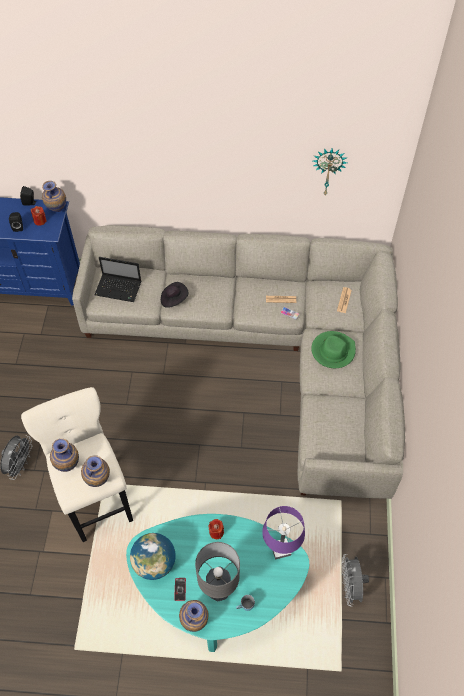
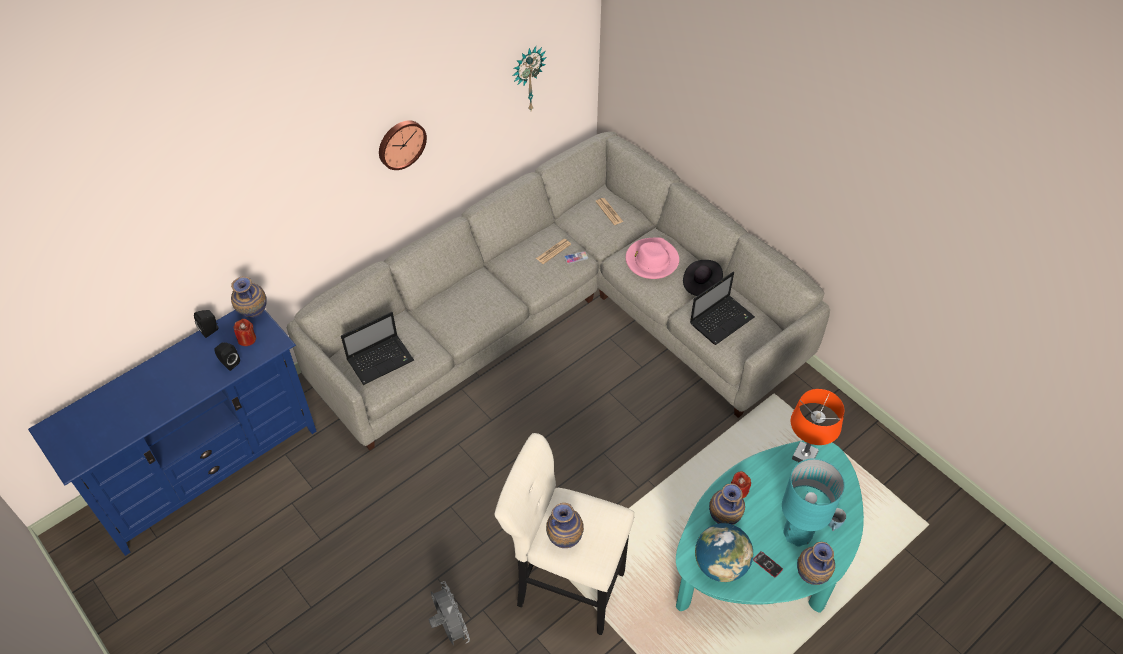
camera: 45 degrees left, 5 degrees down
vase [81,455,110,487] -> vase moved to [709,484,745,525]
black hat [161,282,188,308] -> black hat moved to [683,260,723,296]
grey table lamp [195,542,240,601] -> turquoise table lamp [782,458,845,547]
purple table lamp [262,506,305,560] -> orange table lamp [791,389,844,462]
green hat [311,331,356,368] -> pink hat [626,237,679,279]
grey fan [341,554,369,606] -> none
none -> wall clock [379,120,427,170]
none -> laptop [690,272,755,345]

